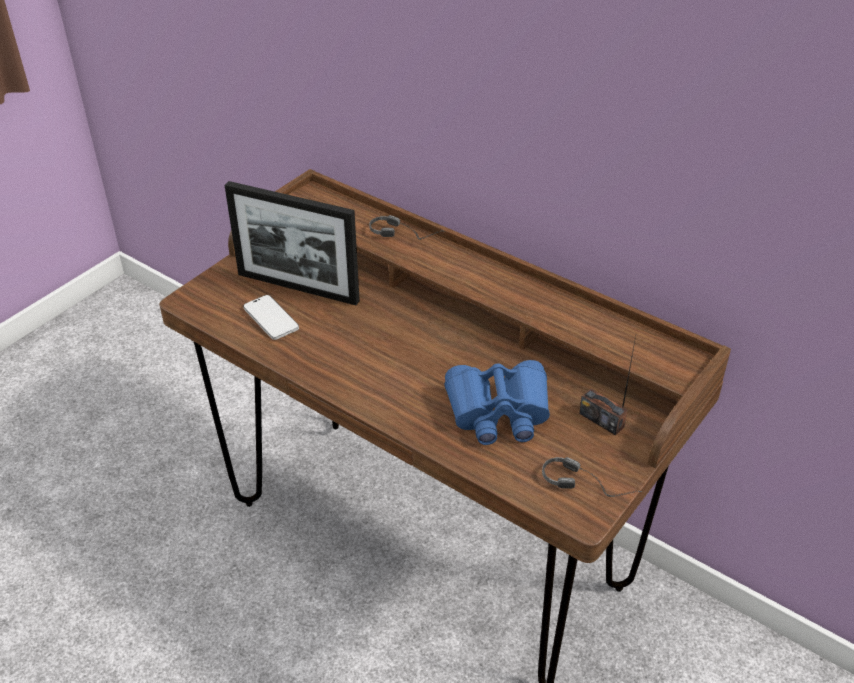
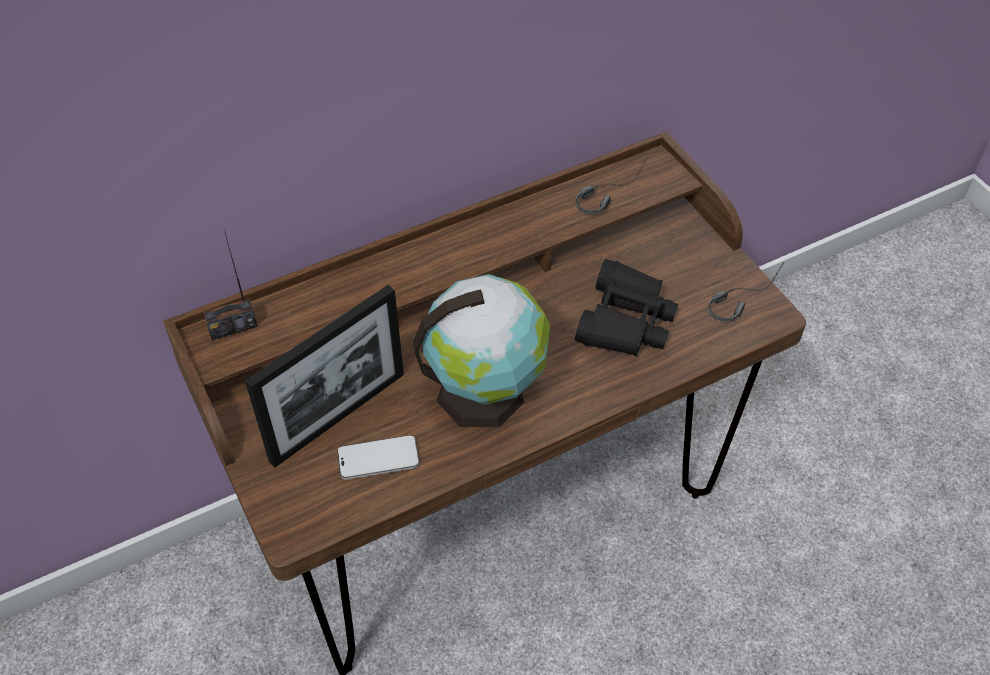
camera: 65 degrees left, 10 degrees up
headphones [369,215,446,240] -> headphones moved to [575,157,648,214]
blue binoculars [445,360,550,445] -> black binoculars [575,259,678,356]
radio [579,336,636,436] -> radio moved to [203,230,258,340]
none -> globe [413,274,550,427]

